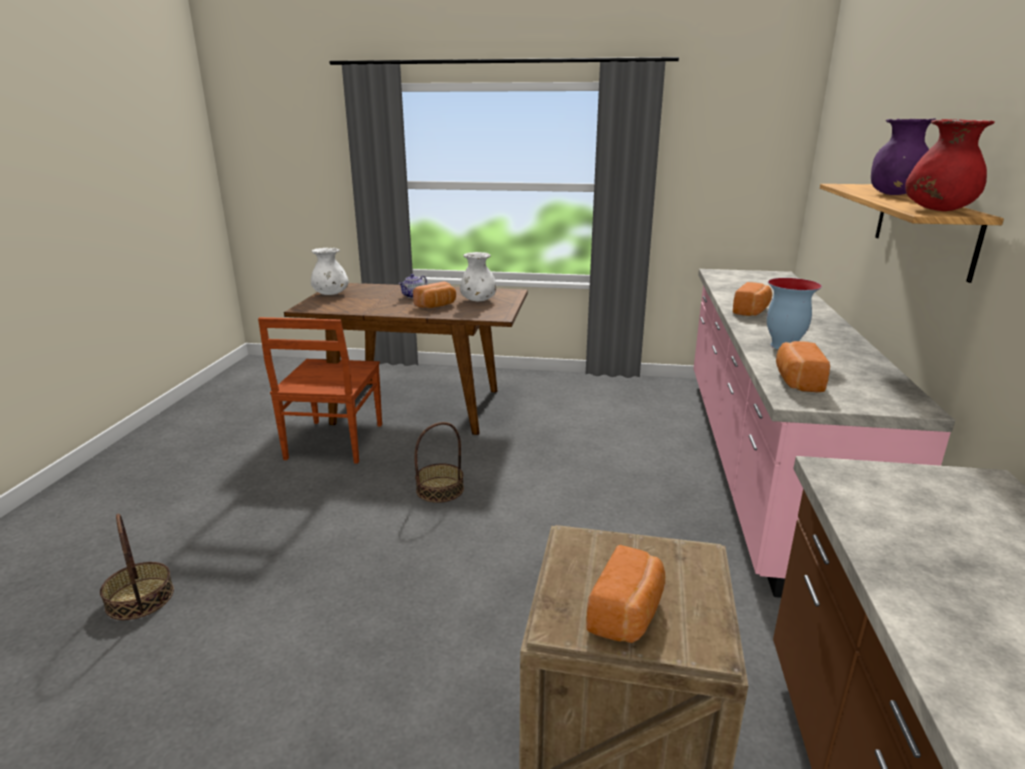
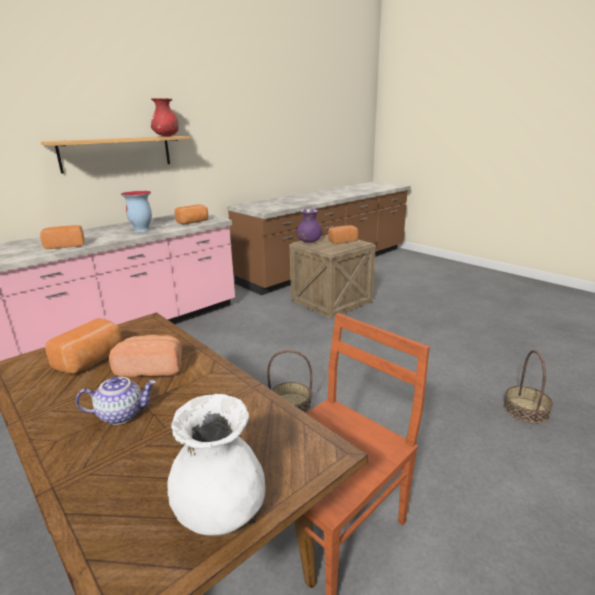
camera: 140 degrees left, 0 degrees up
white vase [460,252,496,301] -> bread [45,318,122,374]
purple vase [871,118,936,195] -> purple vase moved to [296,209,322,243]

